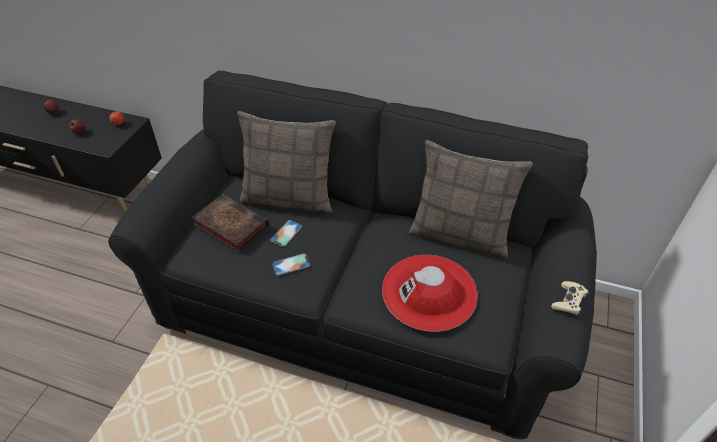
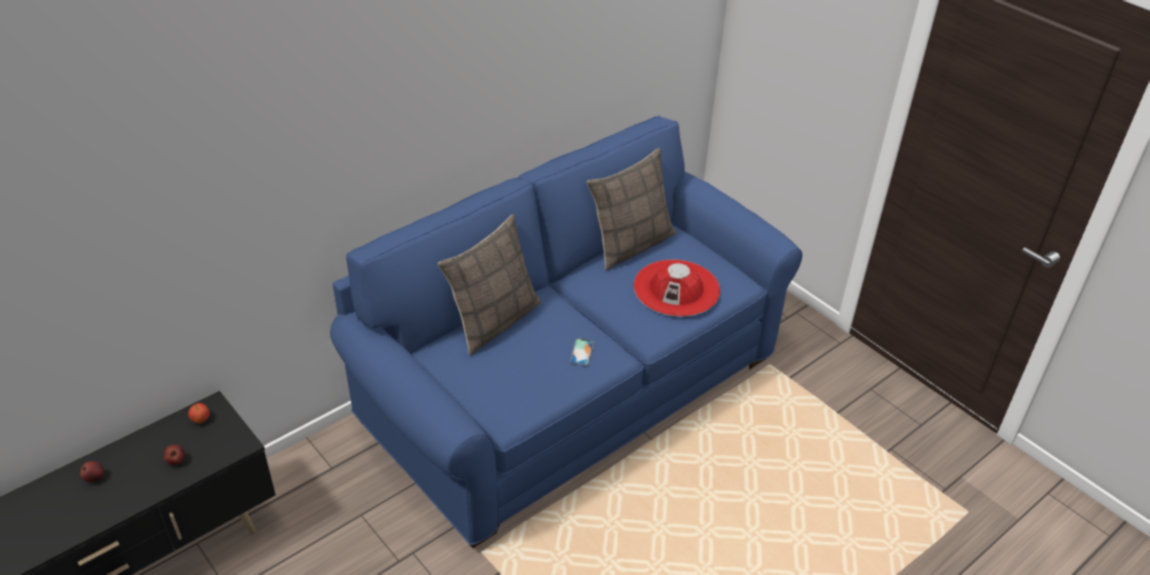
camera: 60 degrees left, 5 degrees down
black sofa [108,71,597,439] -> blue sofa [330,115,802,548]
book [191,194,269,252] -> none
phone [270,220,302,247] -> none
beige game controller [551,281,589,315] -> none

